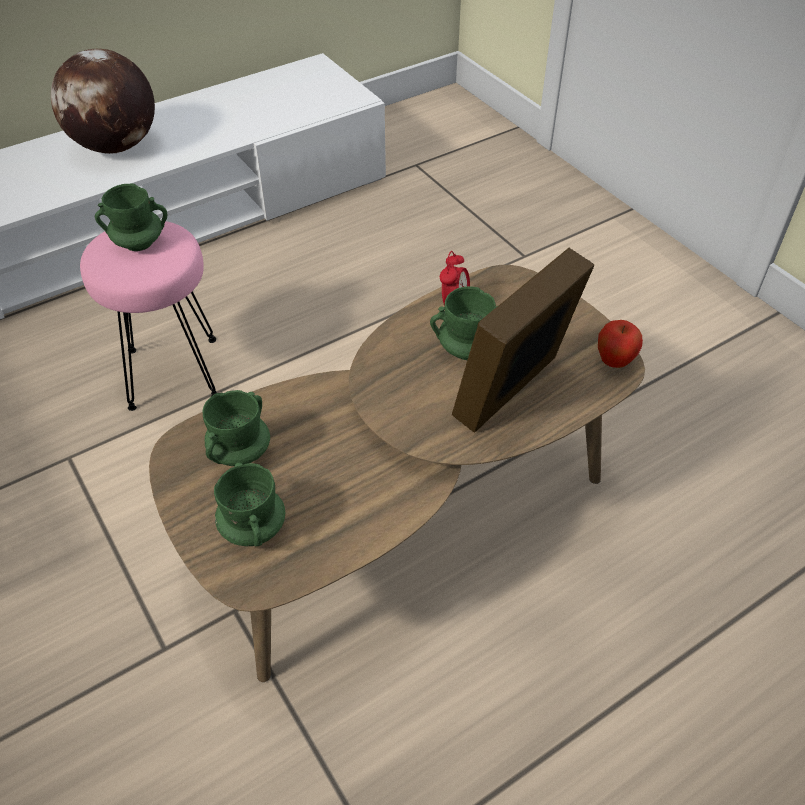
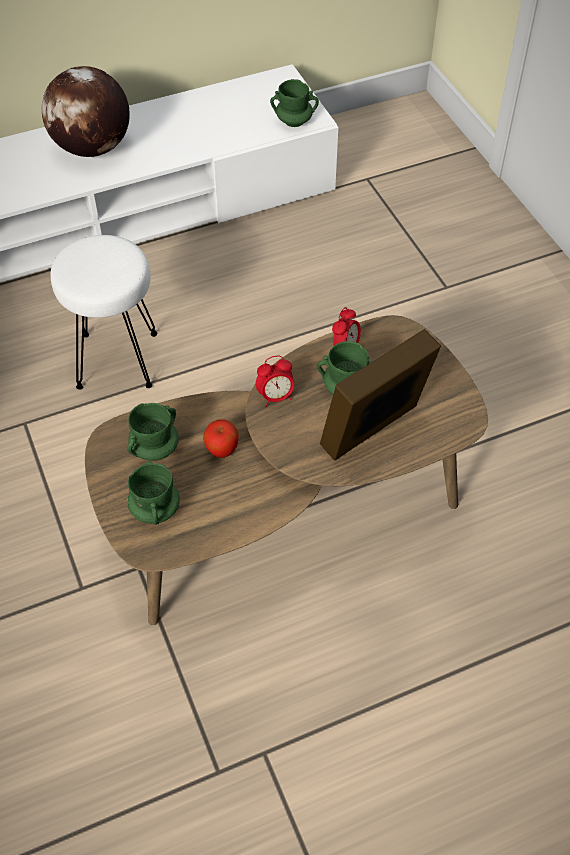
camera: 10 degrees right, 5 degrees up
pink stool [80,221,217,411] -> white stool [51,235,157,390]
green mug [95,184,167,251] -> green mug moved to [270,79,319,127]
apple [598,320,643,368] -> apple moved to [203,419,239,458]
none -> alarm clock [256,356,294,407]

